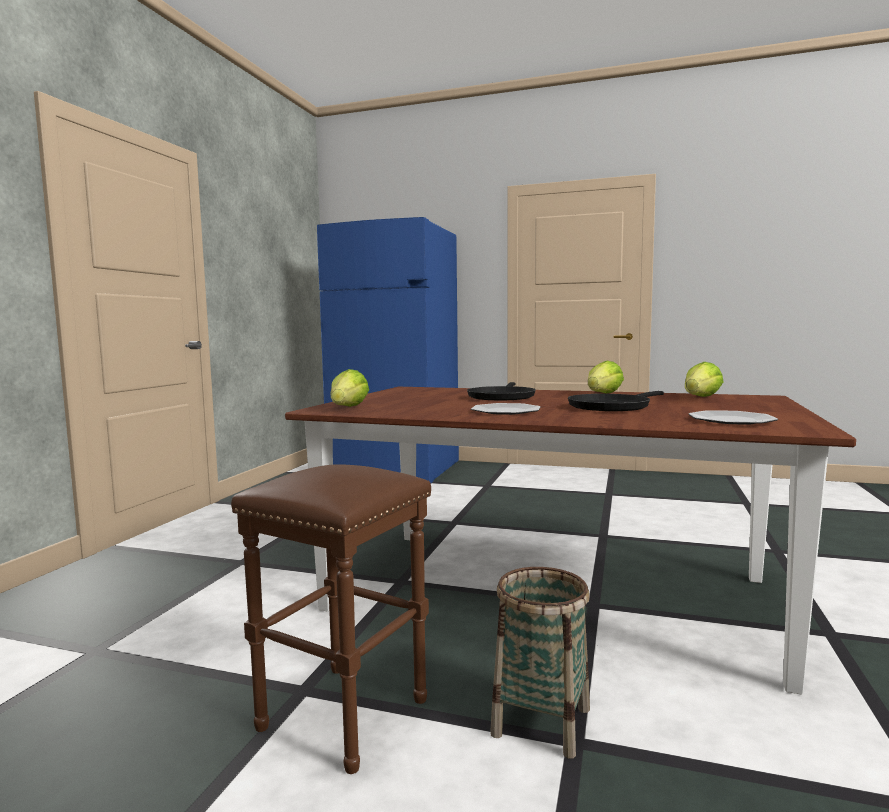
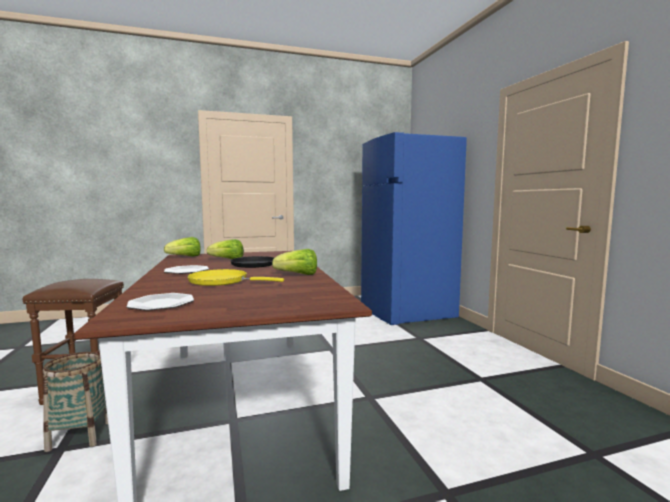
camera: 55 degrees right, 0 degrees up
black frying pan [568,391,664,411] -> yellow frying pan [187,269,284,286]
lettuce [685,362,724,397] -> lettuce moved to [207,239,244,259]

